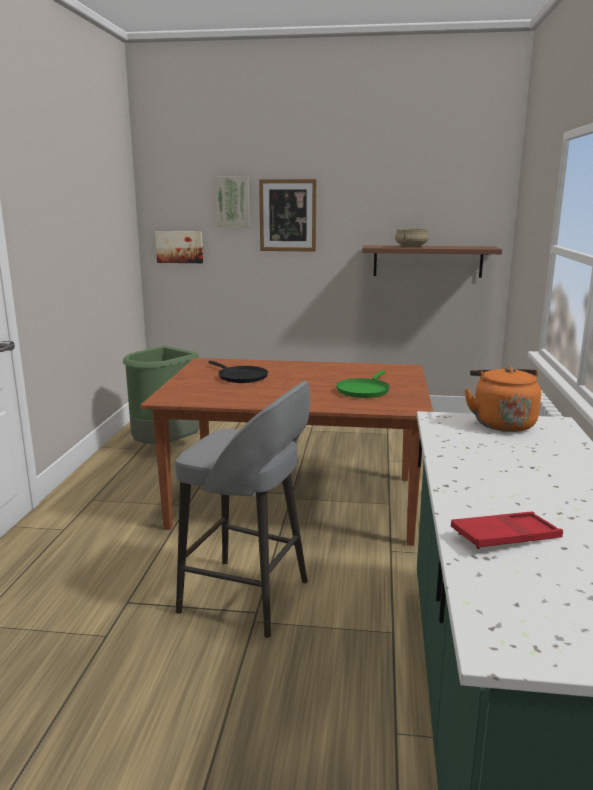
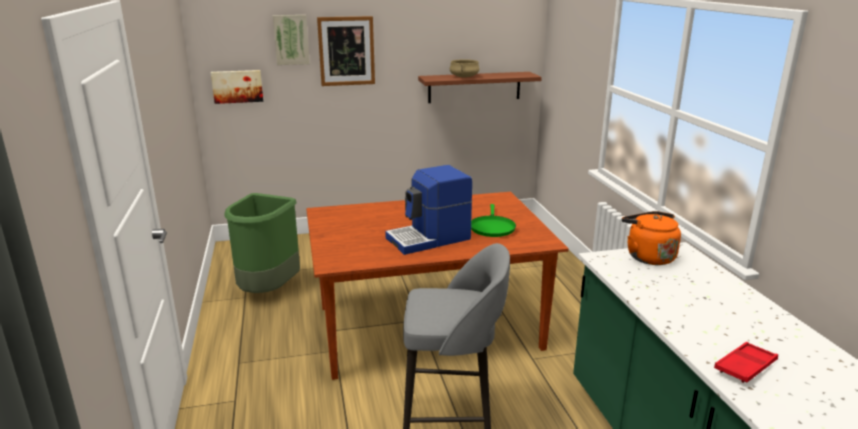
camera: 20 degrees left, 5 degrees up
black frying pan [209,361,268,383] -> none
none -> coffee machine [385,165,472,255]

